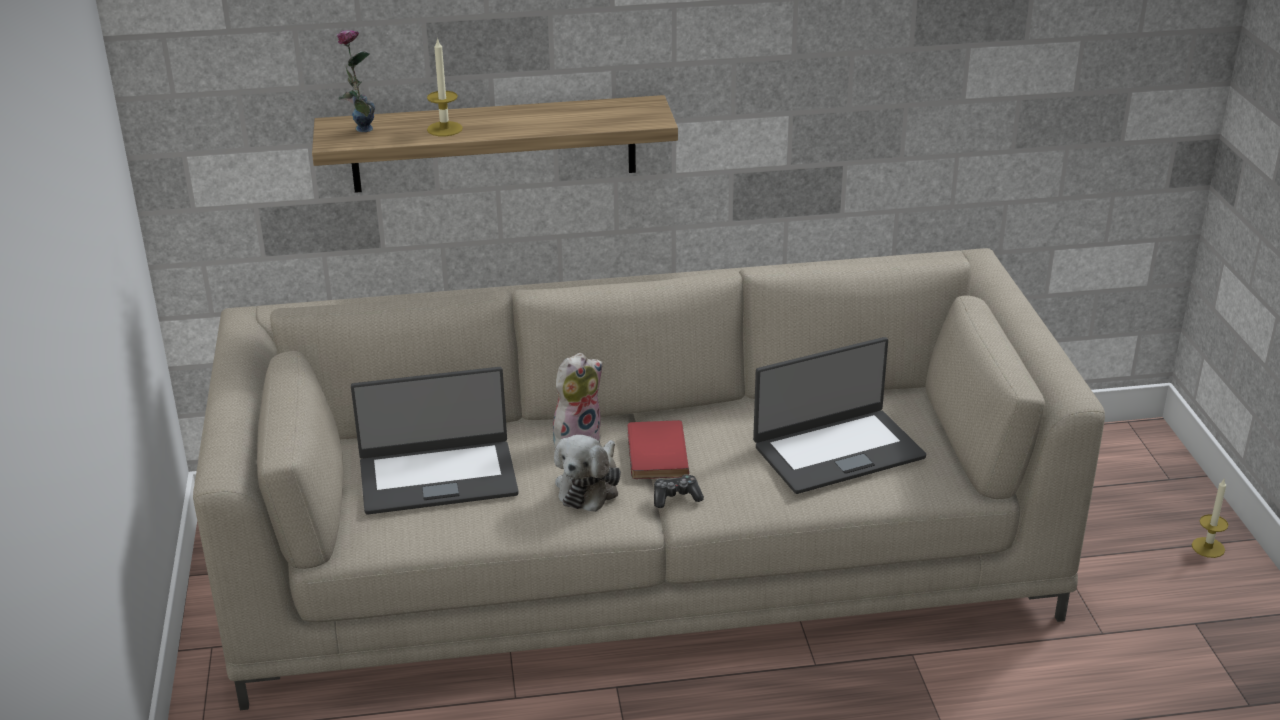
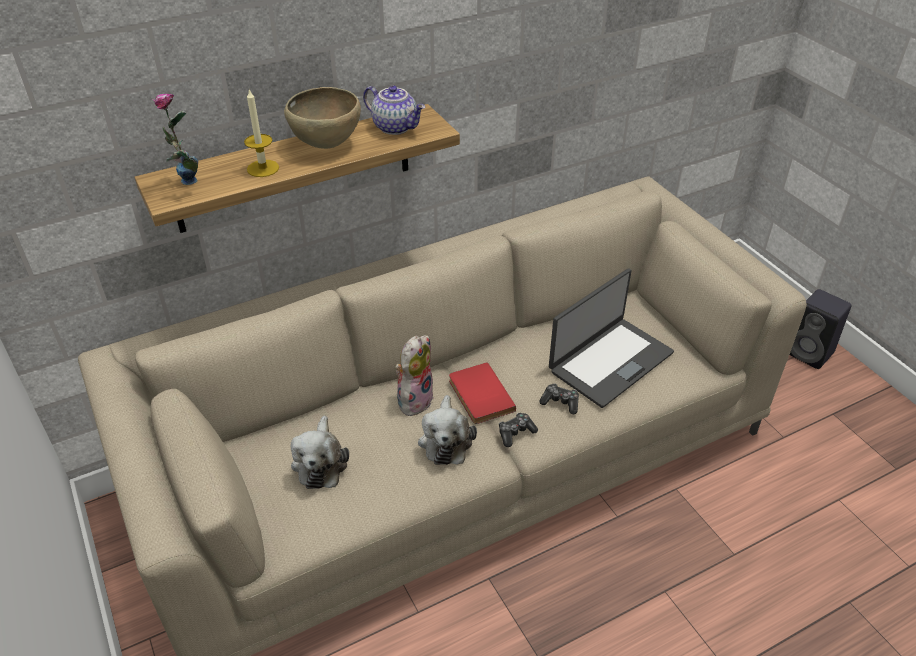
camera: 20 degrees left, 10 degrees up
laptop [351,367,519,514] -> plush toy [291,416,349,489]
candle [1192,479,1228,558] -> black speaker [789,289,852,369]
none -> brown bowl [284,87,361,149]
none -> teapot [363,85,425,135]
none -> game controller [539,383,579,414]

